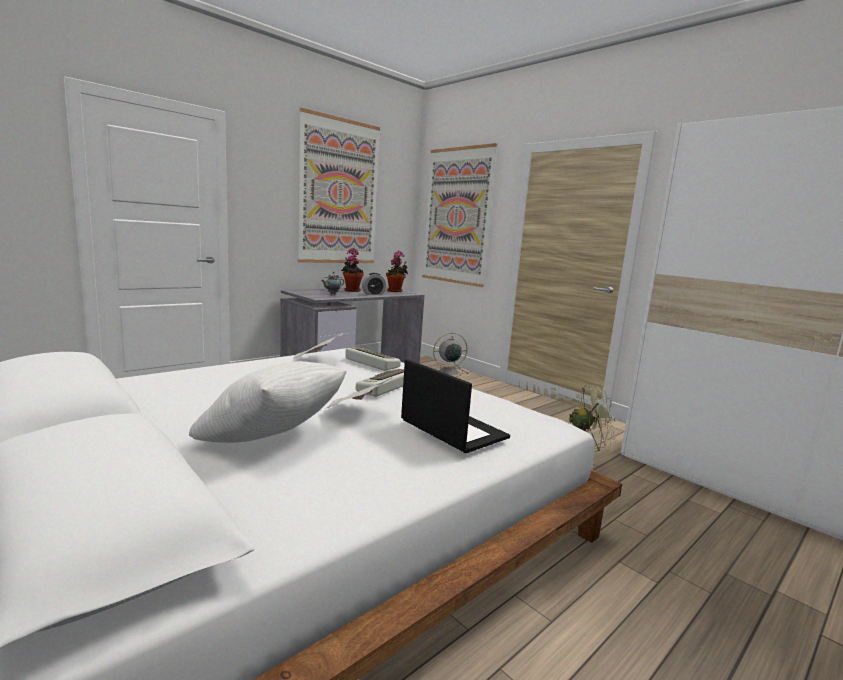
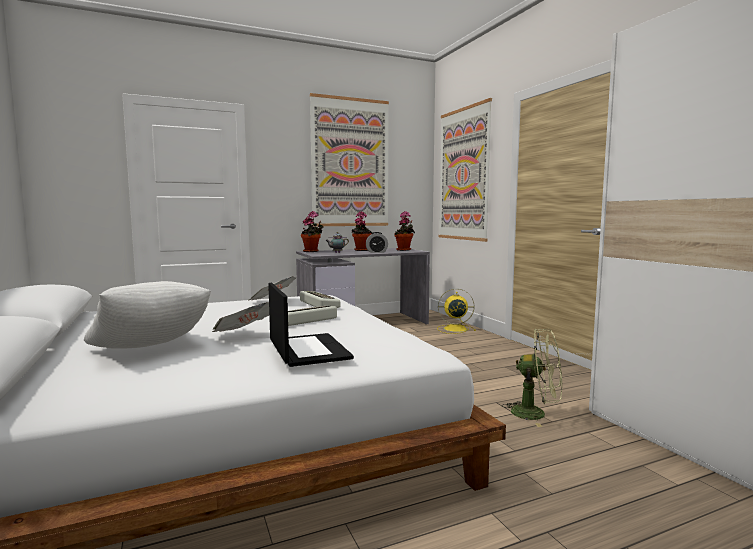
camera: 20 degrees right, 5 degrees down
grey fan [433,333,468,377] -> yellow fan [437,289,476,334]
none -> potted plant [301,211,324,252]

